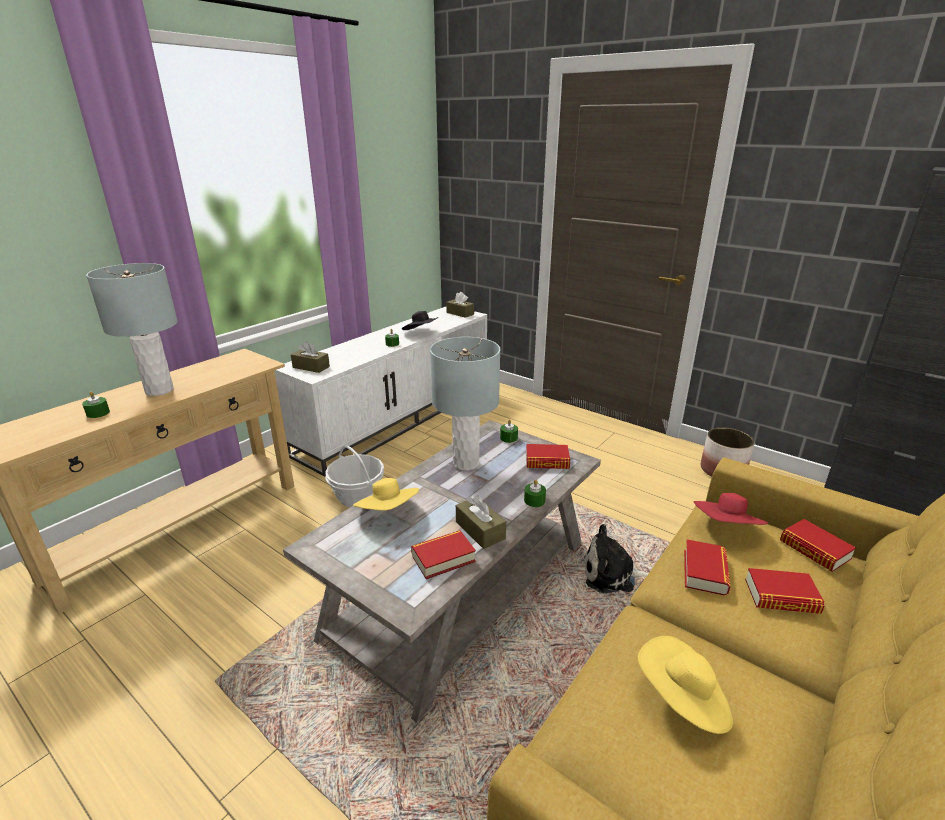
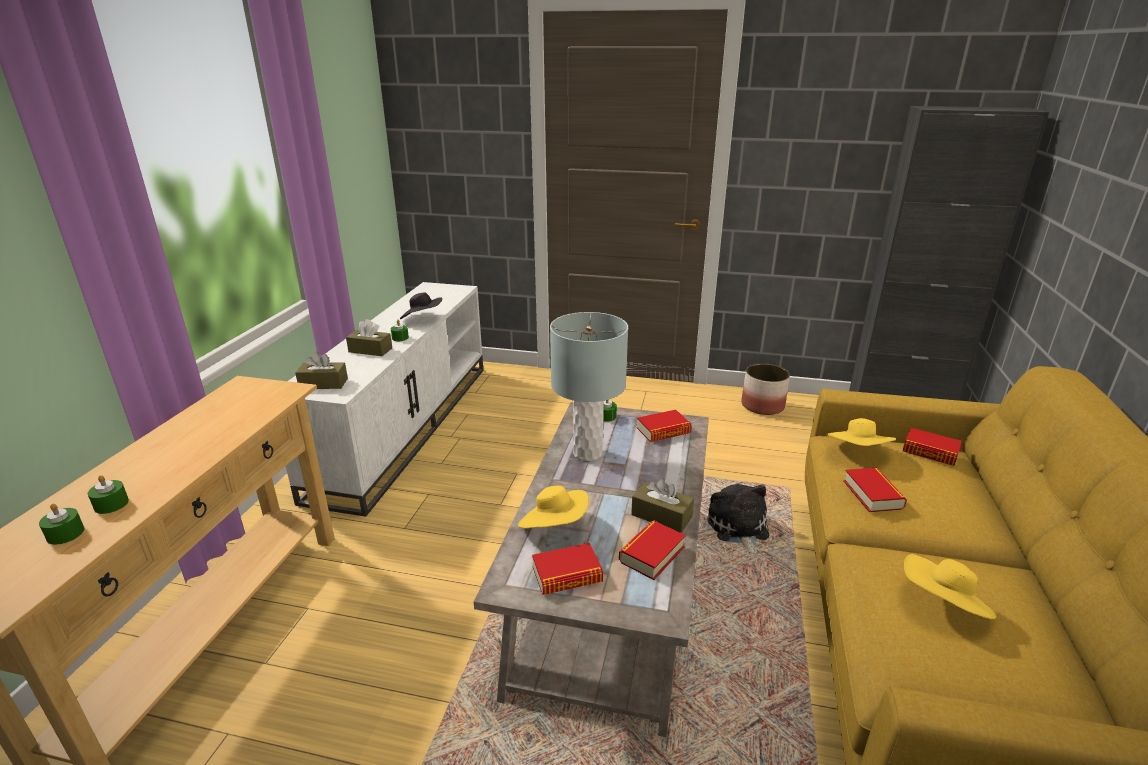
camera: 25 degrees left, 0 degrees up
grey table lamp [86,263,178,396] -> none
basket [325,445,384,507] -> none
brown tissue box [446,292,474,318] -> brown tissue box moved to [346,319,392,356]
green candle [524,479,546,507] -> green candle moved to [39,504,84,545]
plush toy [585,524,649,593] -> plush toy turned 105 degrees clockwise [707,484,769,555]
red hat [694,493,768,525] -> yellow hat [825,418,896,446]
book [745,568,824,614] -> book moved to [532,543,603,595]

